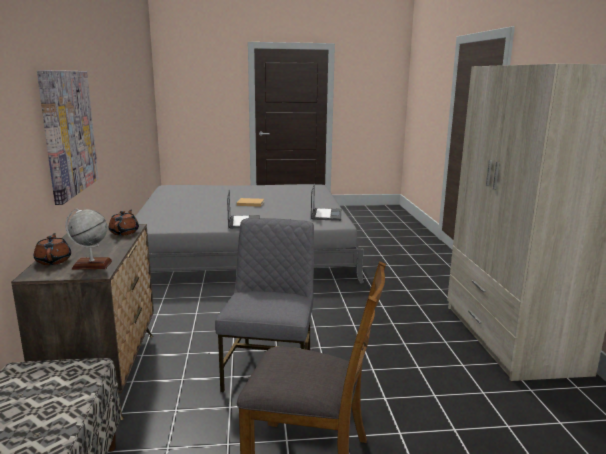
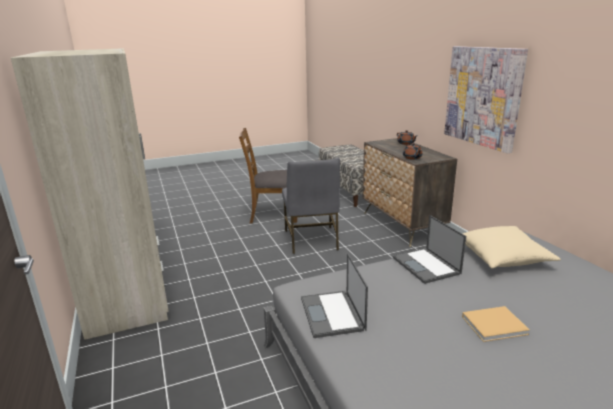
camera: 165 degrees right, 5 degrees up
globe [65,208,112,269] -> none
none -> beige pillow [462,226,561,268]

